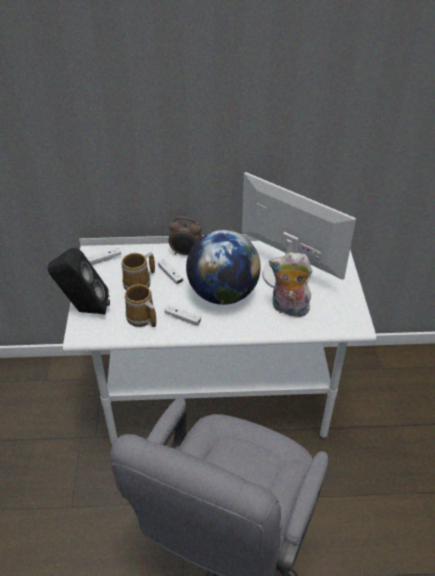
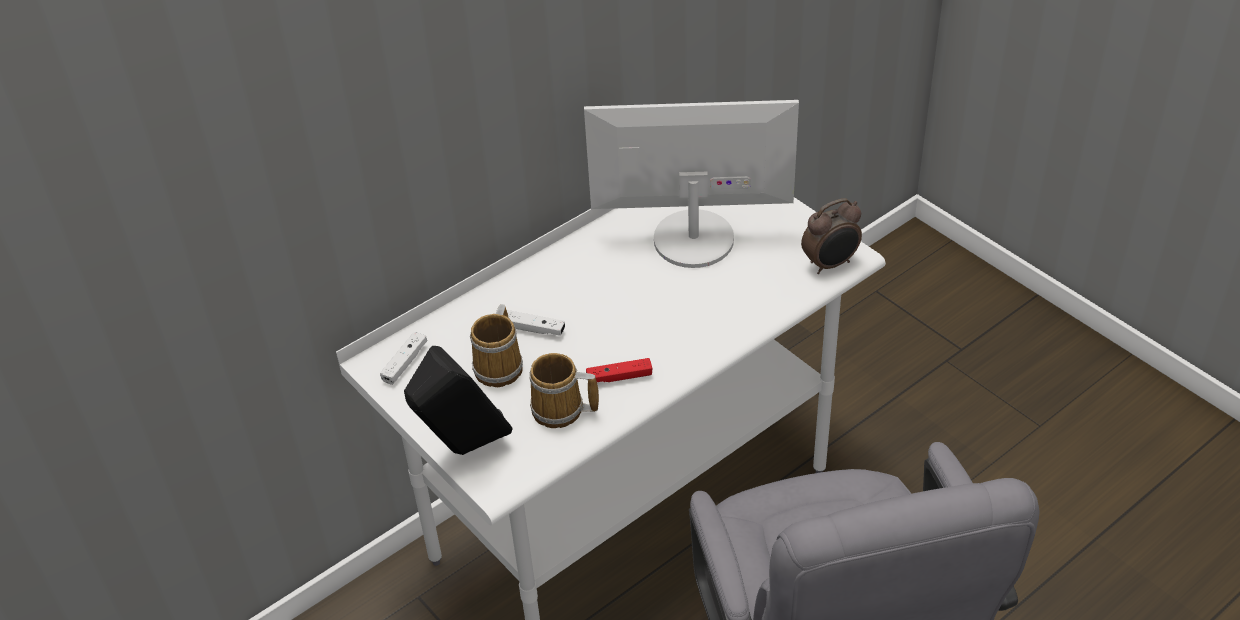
camera: 35 degrees left, 0 degrees up
white game controller [164,305,201,326] -> red game controller [586,358,652,382]
alarm clock [169,217,202,255] -> alarm clock moved to [801,198,862,274]
globe [186,230,261,305] -> none
plush toy [269,252,313,317] -> none

